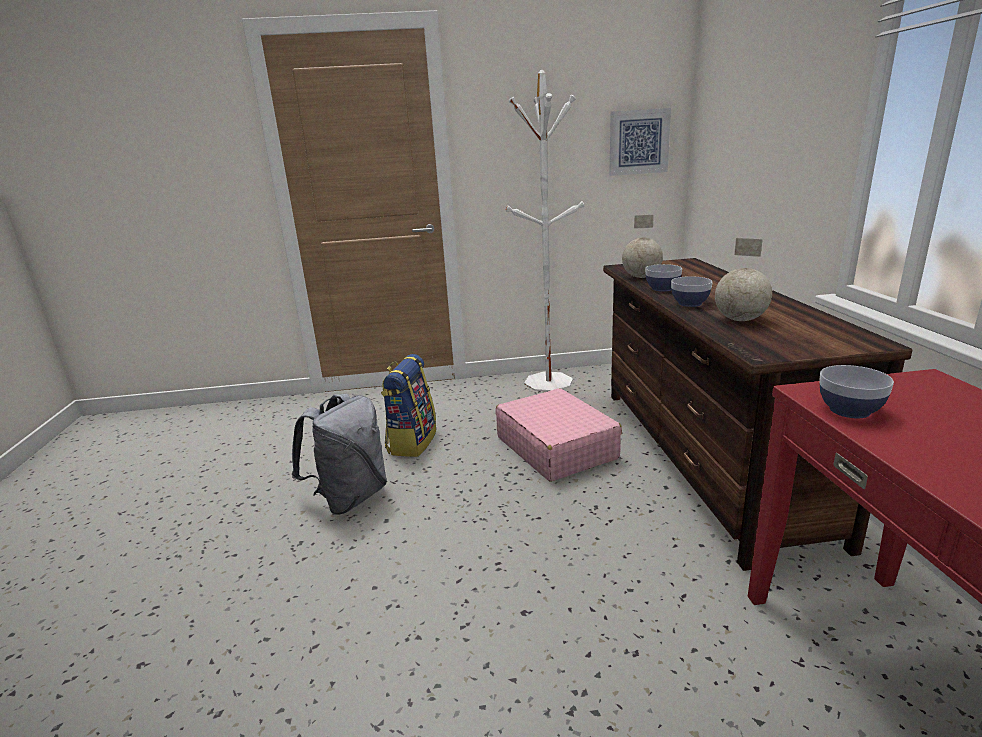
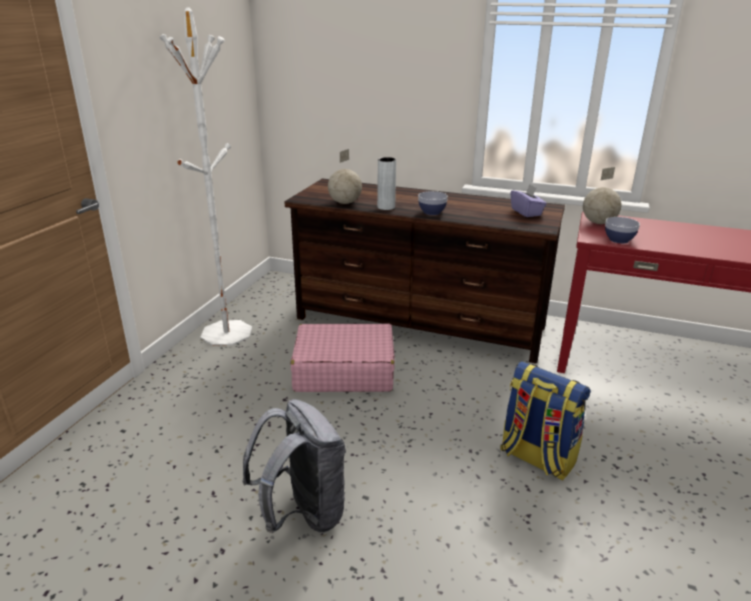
camera: 65 degrees left, 5 degrees up
backpack [381,354,436,457] -> backpack moved to [500,361,591,481]
picture [609,108,671,176] -> none
bowl [645,264,682,291] -> grey vase [377,157,396,210]
globe [715,238,772,321] -> globe moved to [583,167,622,224]
none -> purple tissue box [510,185,547,217]

